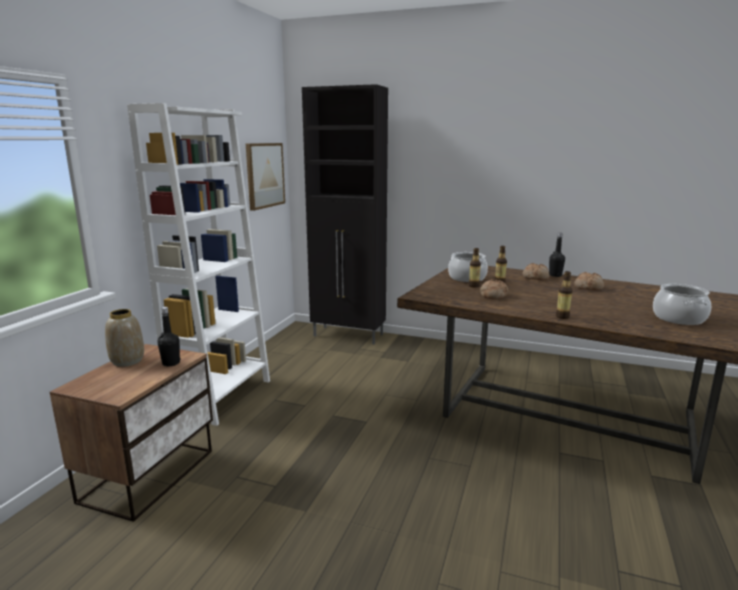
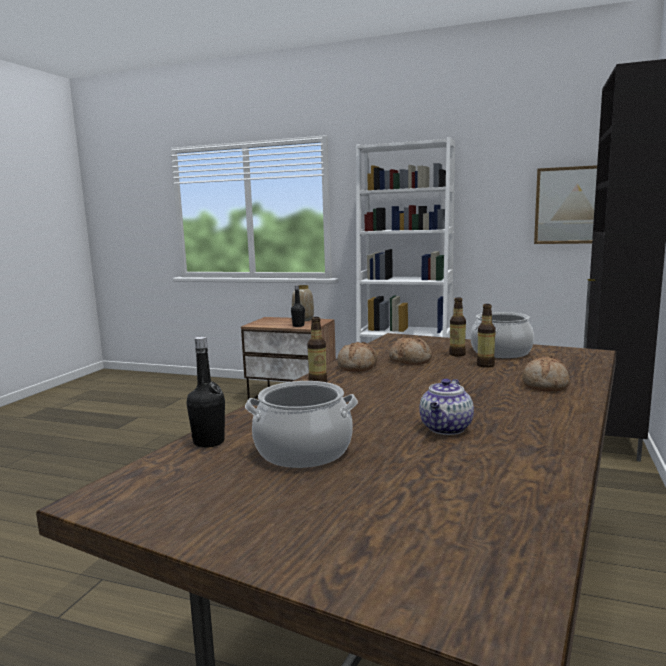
camera: 90 degrees right, 5 degrees down
black bottle [549,233,565,277] -> black bottle moved to [186,337,225,448]
bread [574,272,604,291] -> bread moved to [337,342,377,372]
none -> teapot [419,378,474,435]

